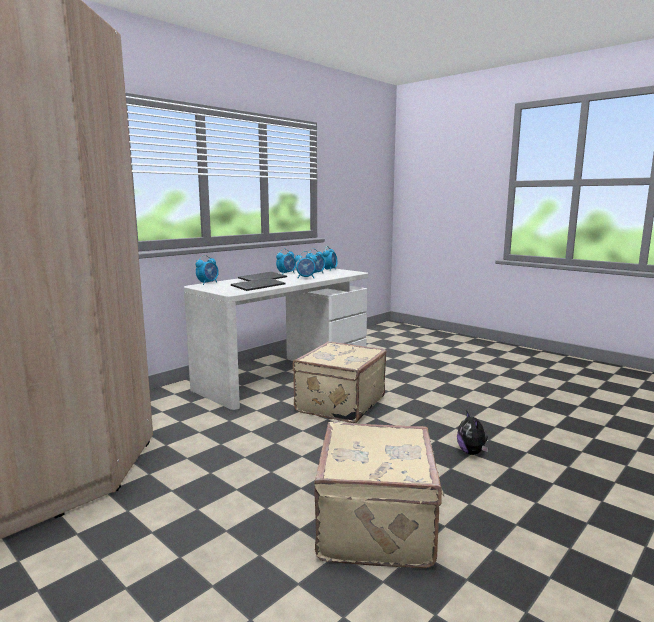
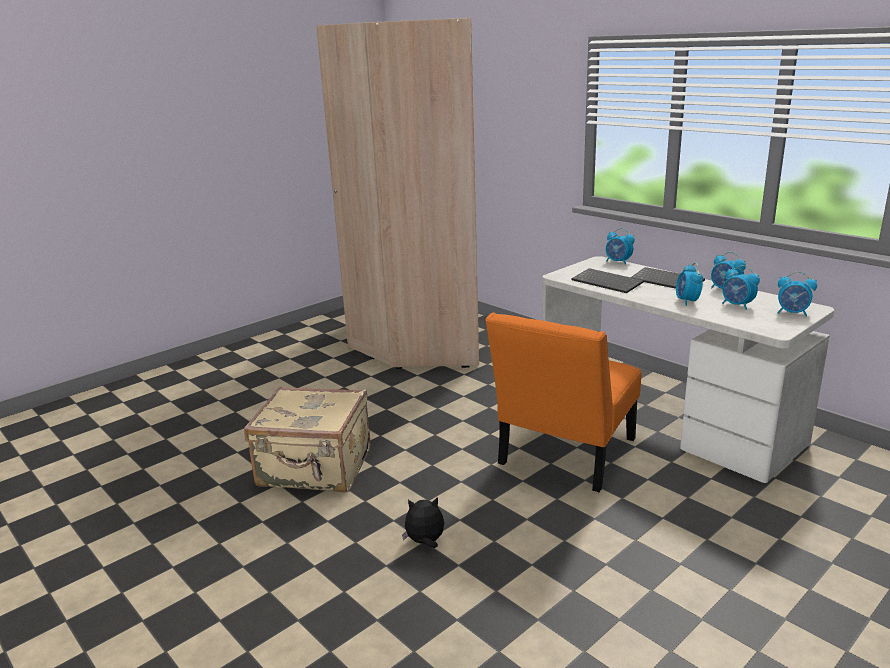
camera: 95 degrees right, 10 degrees up
beige suitcase [293,341,387,423] -> orange chair [485,313,641,492]

